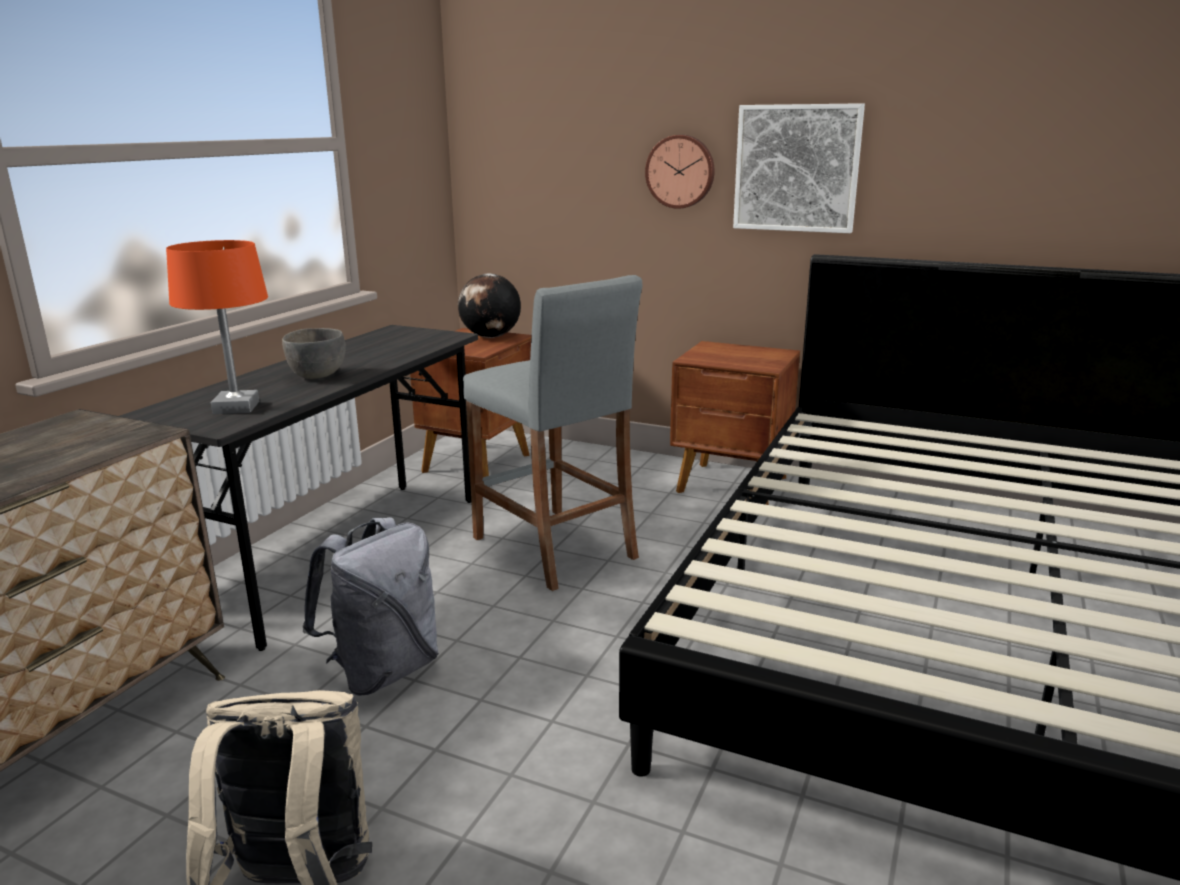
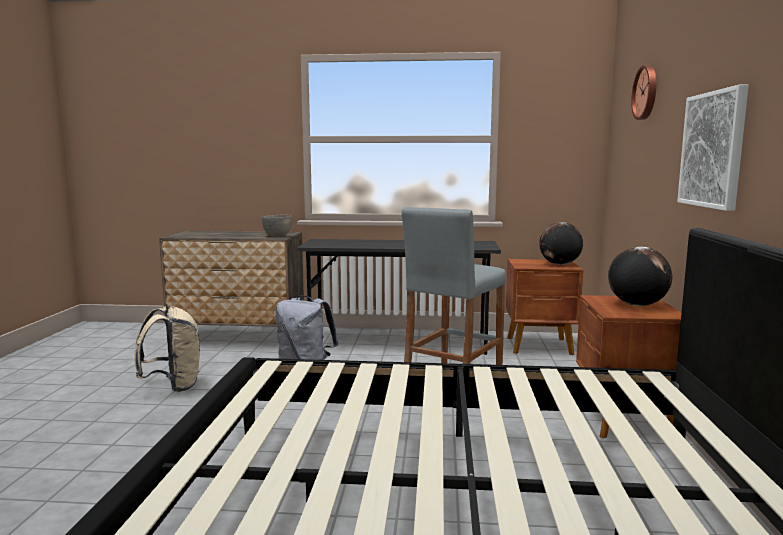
camera: 70 degrees right, 10 degrees down
orange table lamp [166,240,268,414] -> none
grey bowl [282,328,345,379] -> grey bowl moved to [262,214,293,237]
wall clock [645,135,715,209] -> wall clock moved to [631,65,657,120]
none -> globe [608,247,672,306]

